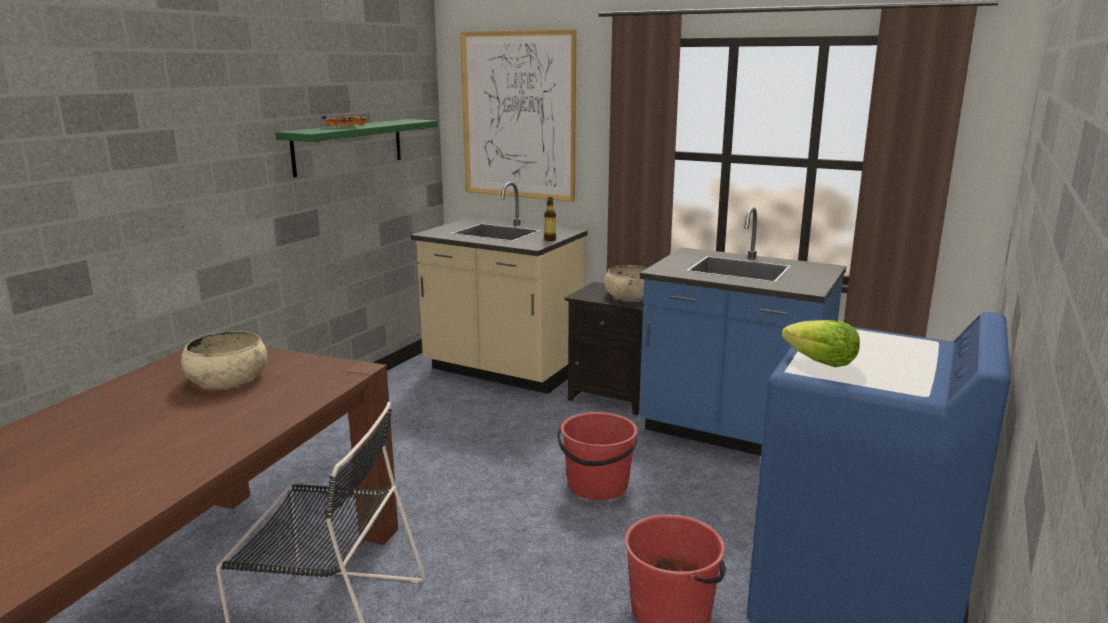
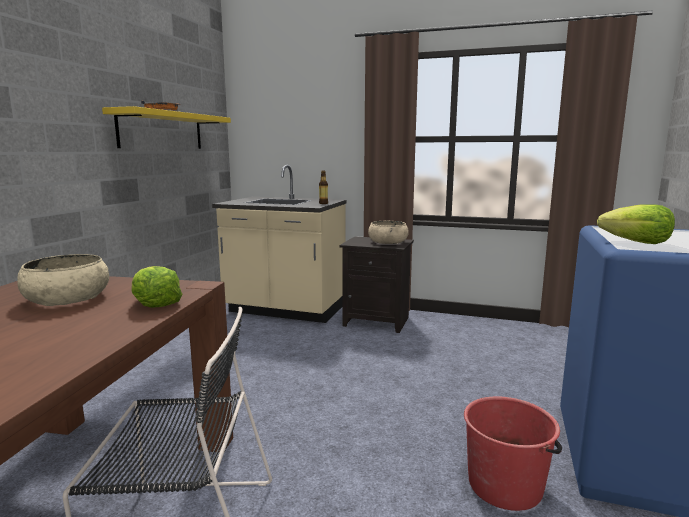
camera: 10 degrees left, 5 degrees down
green shelf [275,119,438,177] -> yellow shelf [102,106,231,149]
picture [460,29,576,202] -> none
red bucket [557,412,638,500] -> none
blue counter [639,207,846,456] -> none
none -> lettuce [131,266,182,308]

